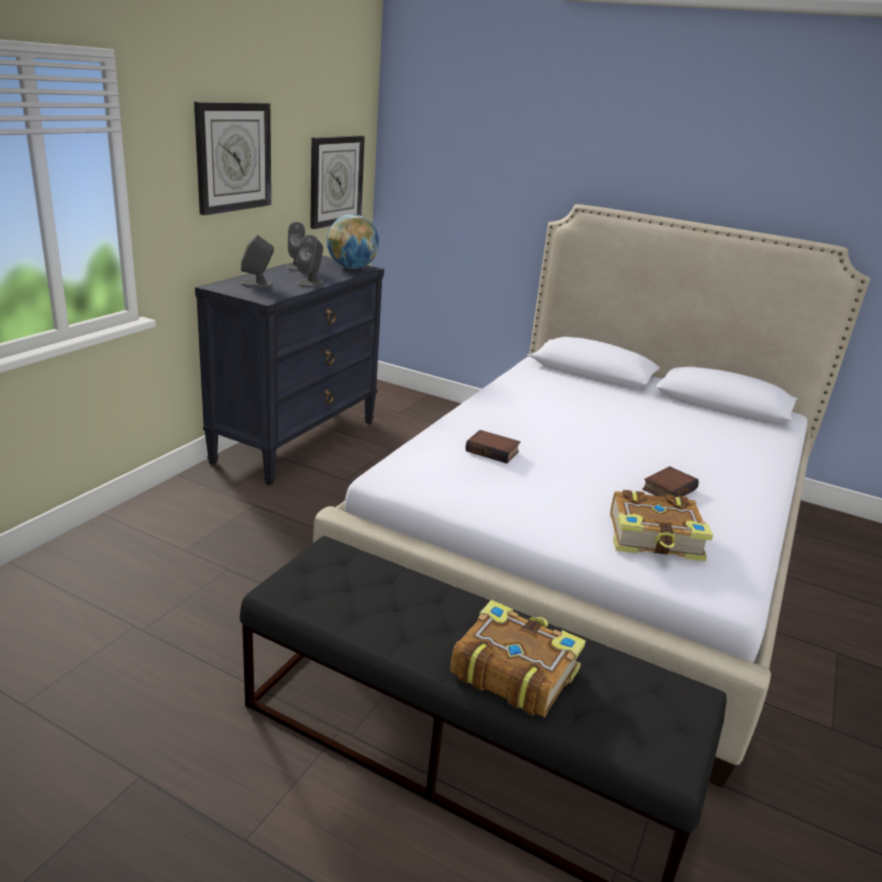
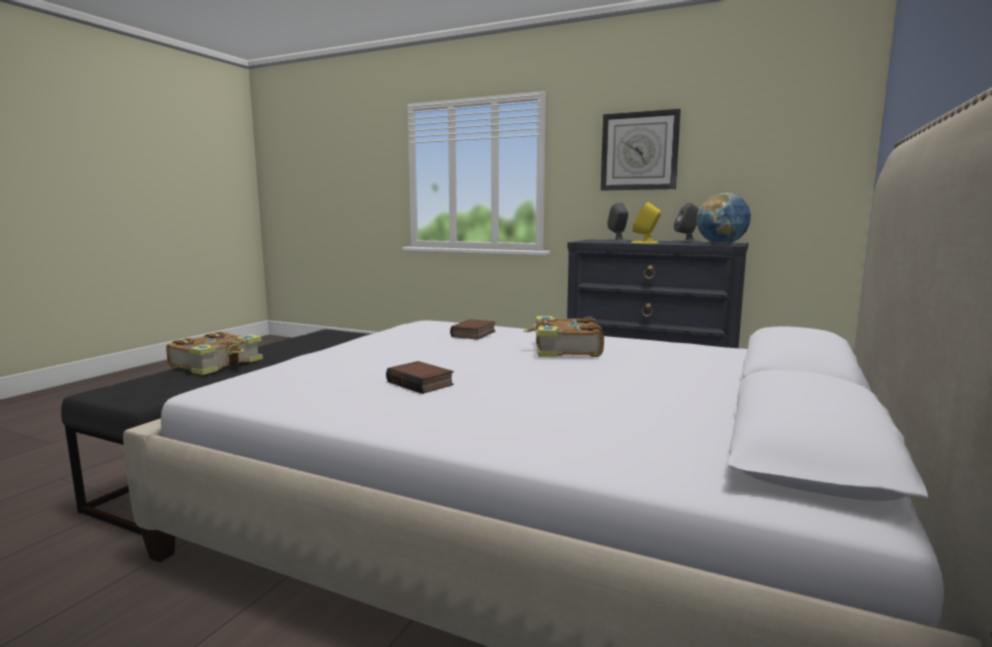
camera: 90 degrees right, 15 degrees down
grey speaker [296,235,324,287] -> yellow speaker [631,202,661,244]
wall clock [310,136,365,229] -> none
book [610,490,713,562] -> book moved to [523,316,604,357]

